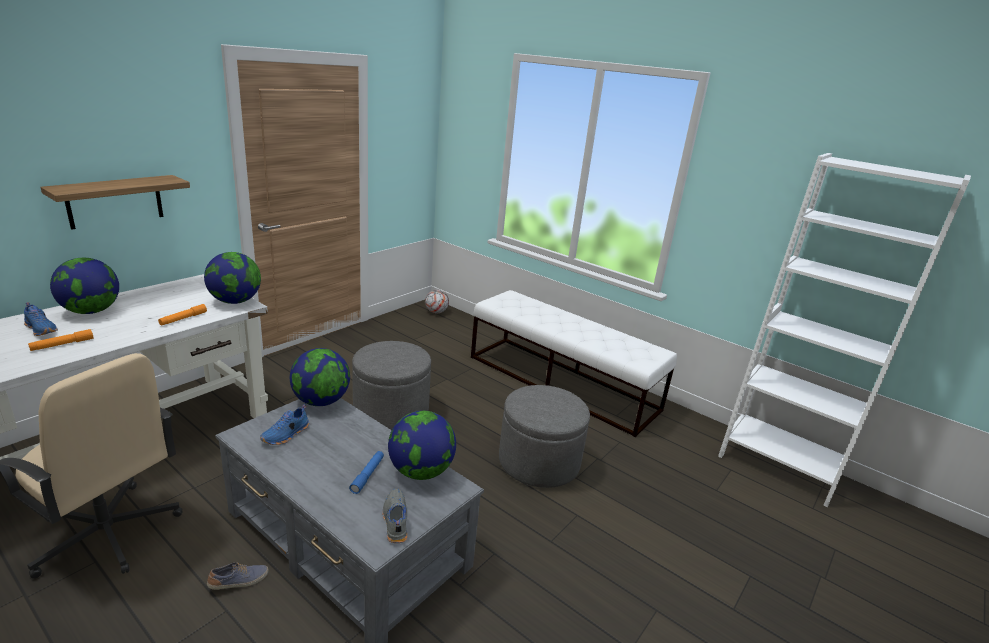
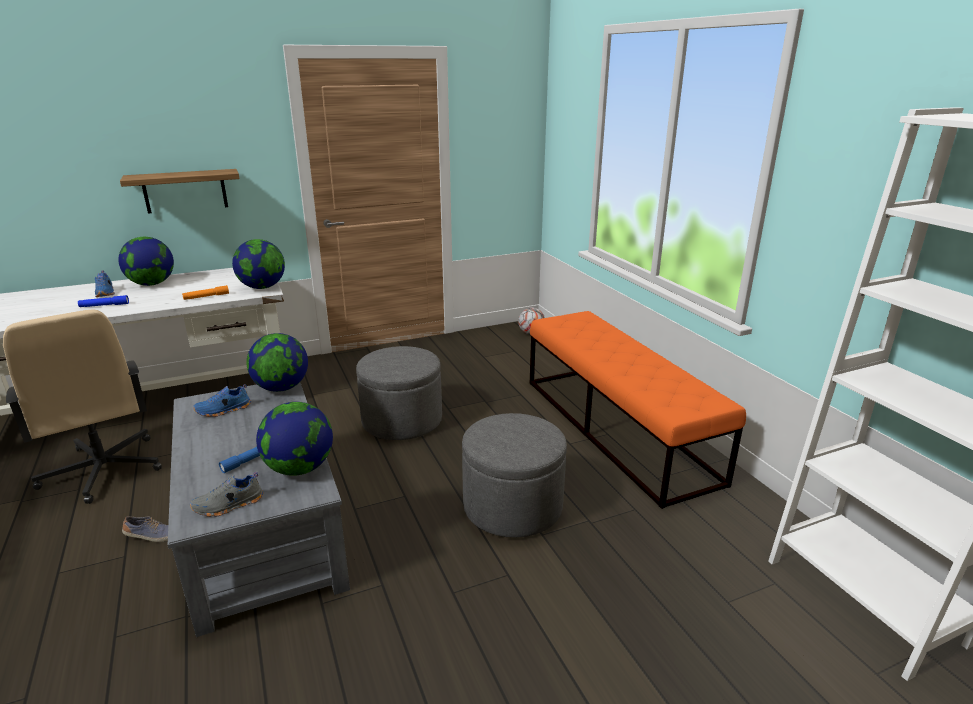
camera: 30 degrees right, 0 degrees up
orange flashlight [28,329,93,351] -> blue flashlight [78,295,129,307]
grey shoe [382,489,408,543] -> grey shoe turned 135 degrees counterclockwise [190,472,264,517]
white bench [471,290,677,437] -> orange bench [530,311,746,509]

